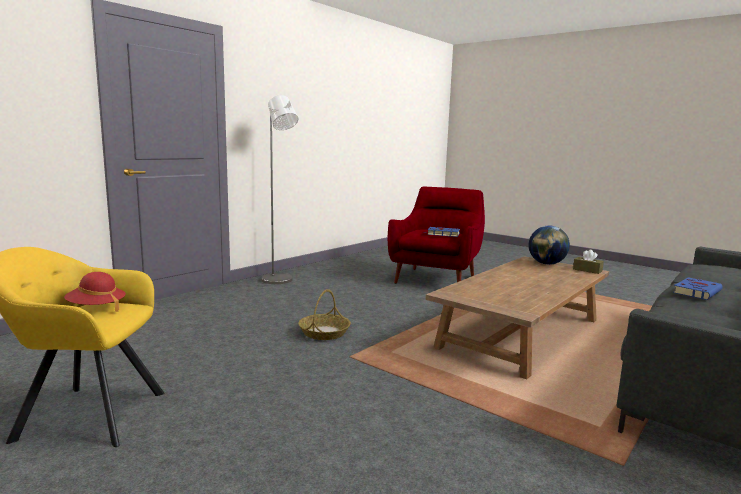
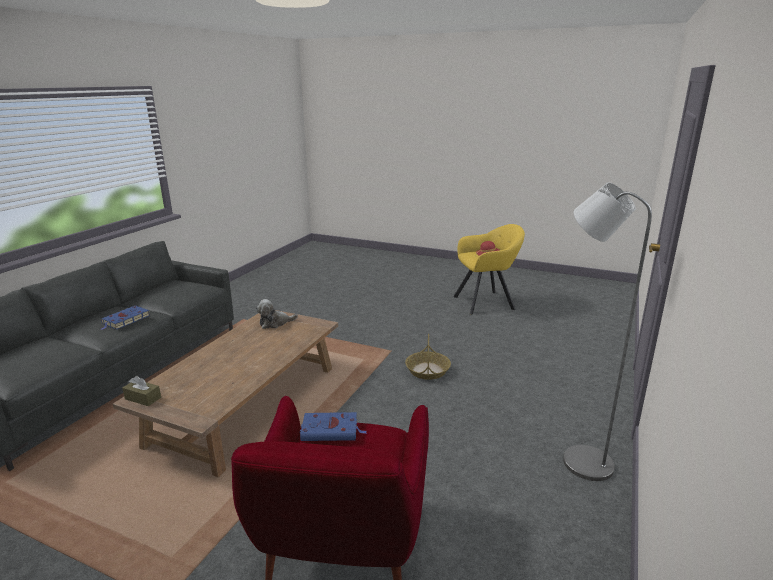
camera: 165 degrees right, 10 degrees up
globe [529,226,570,265] -> none
none -> plush toy [256,299,298,329]

